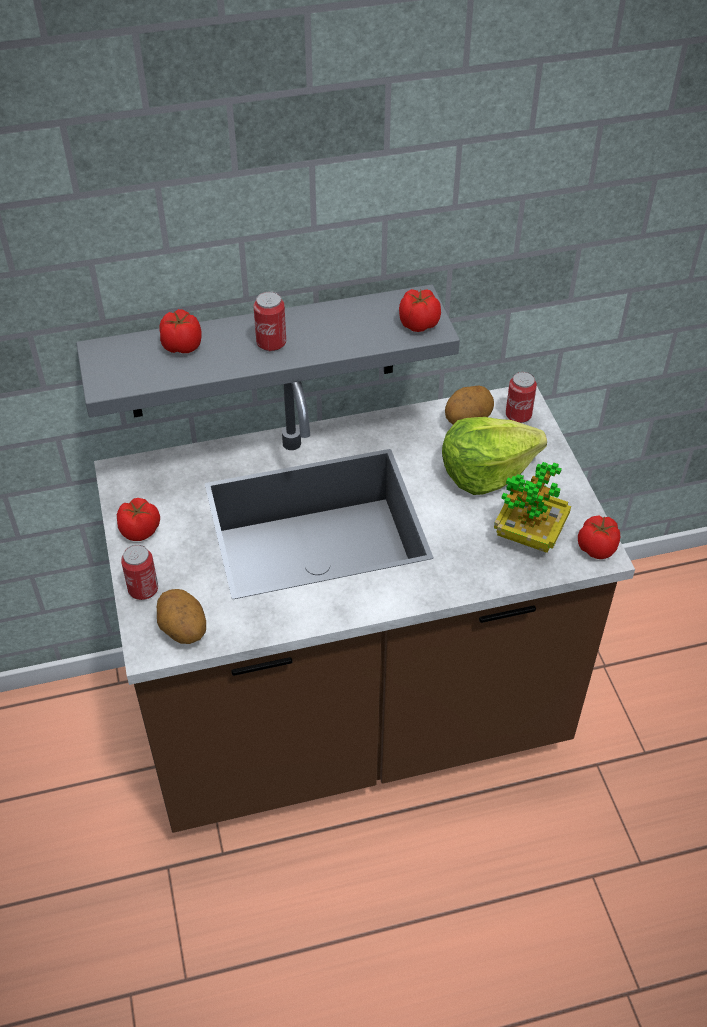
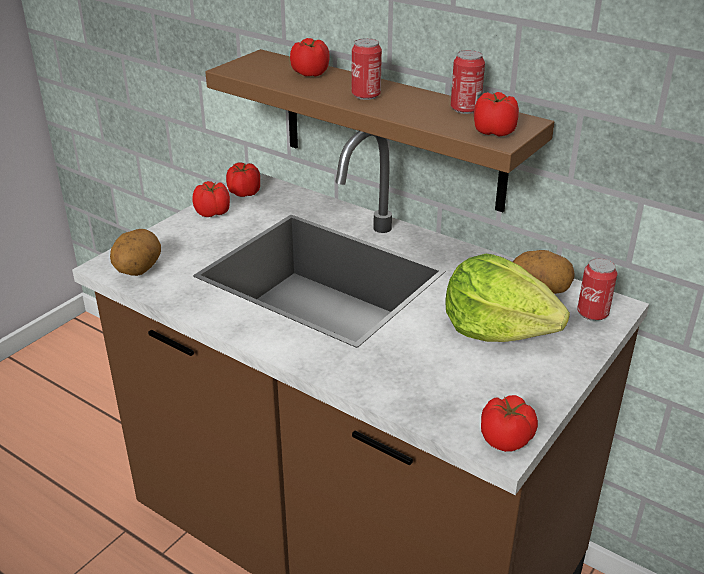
camera: 50 degrees right, 15 degrees down
grey shelf [76,284,460,418] -> brown shelf [205,49,554,212]
can [121,545,158,600] -> can moved to [451,50,485,114]
potted plant [494,462,571,553] -> none
none -> tomato [226,162,260,197]

